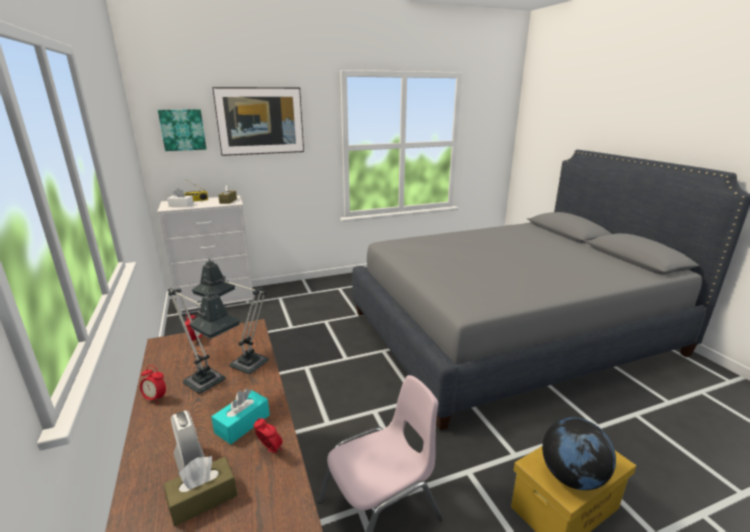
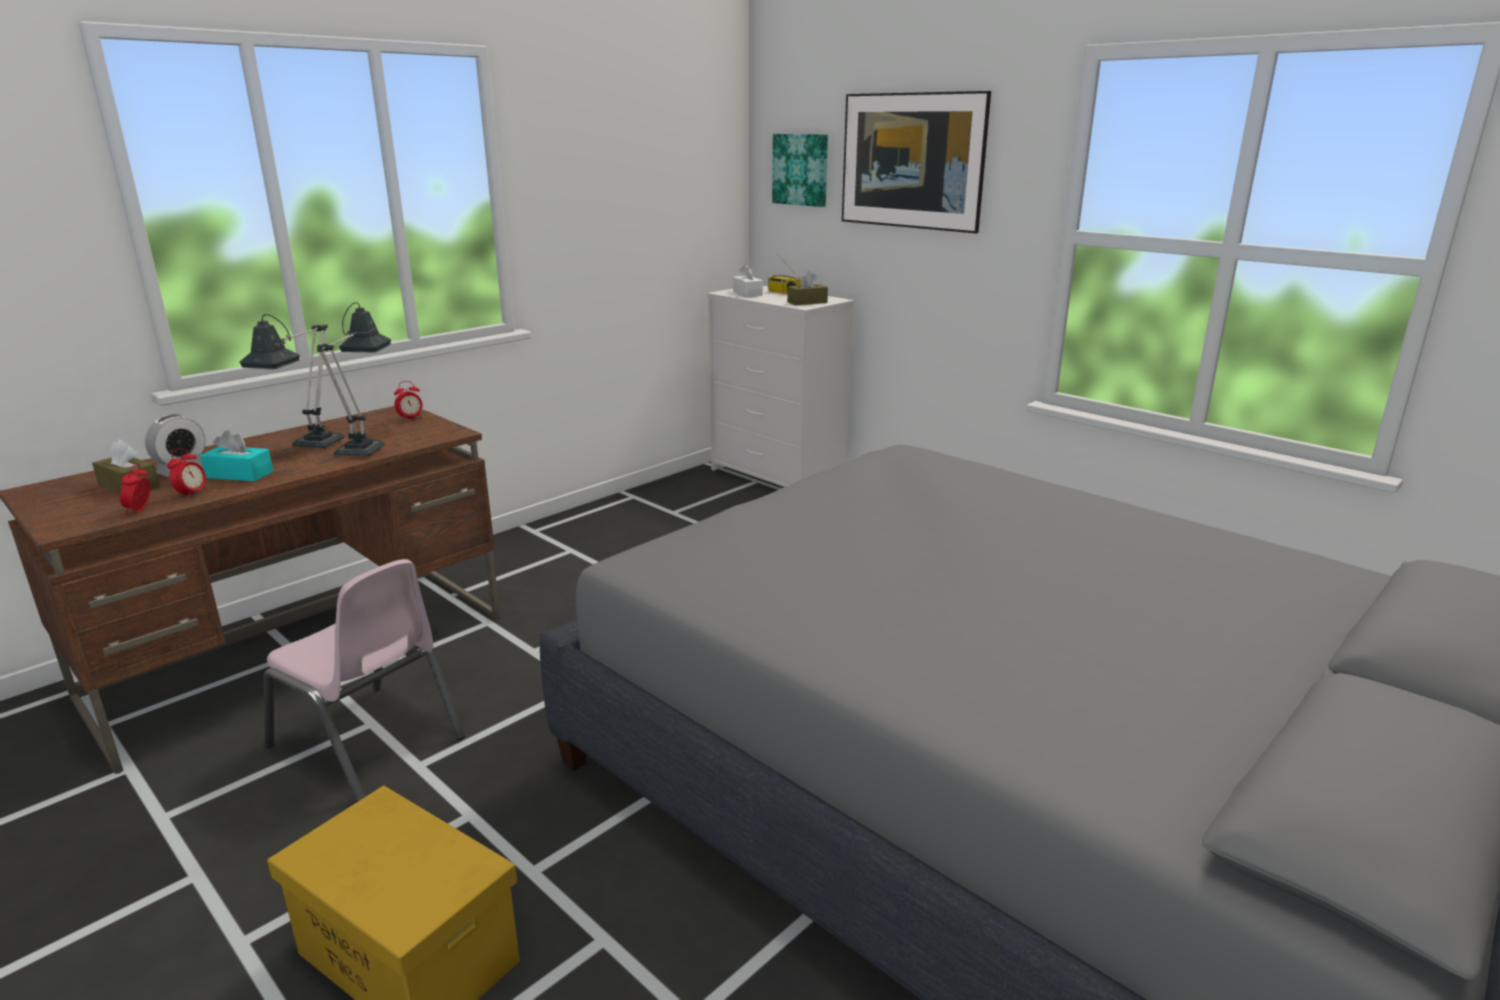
camera: 65 degrees right, 0 degrees up
alarm clock [140,365,166,404] -> alarm clock moved to [120,463,151,516]
globe [542,417,616,490] -> none

